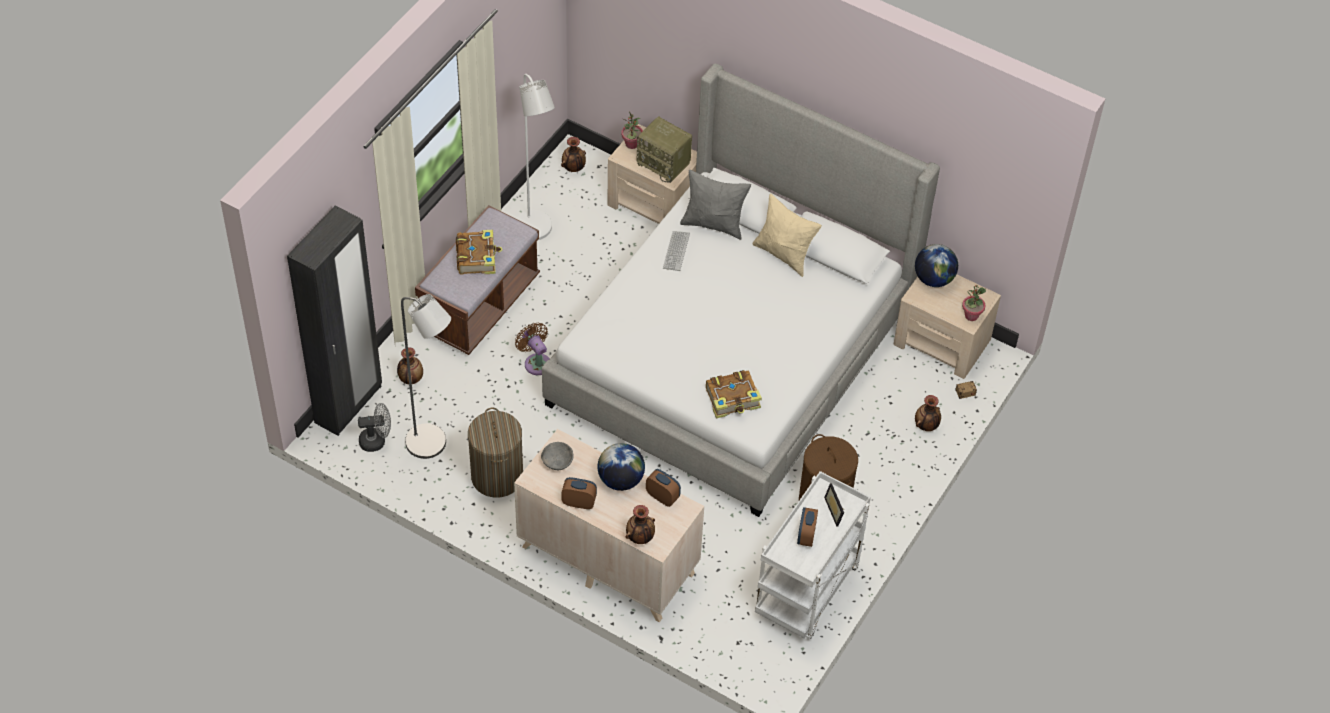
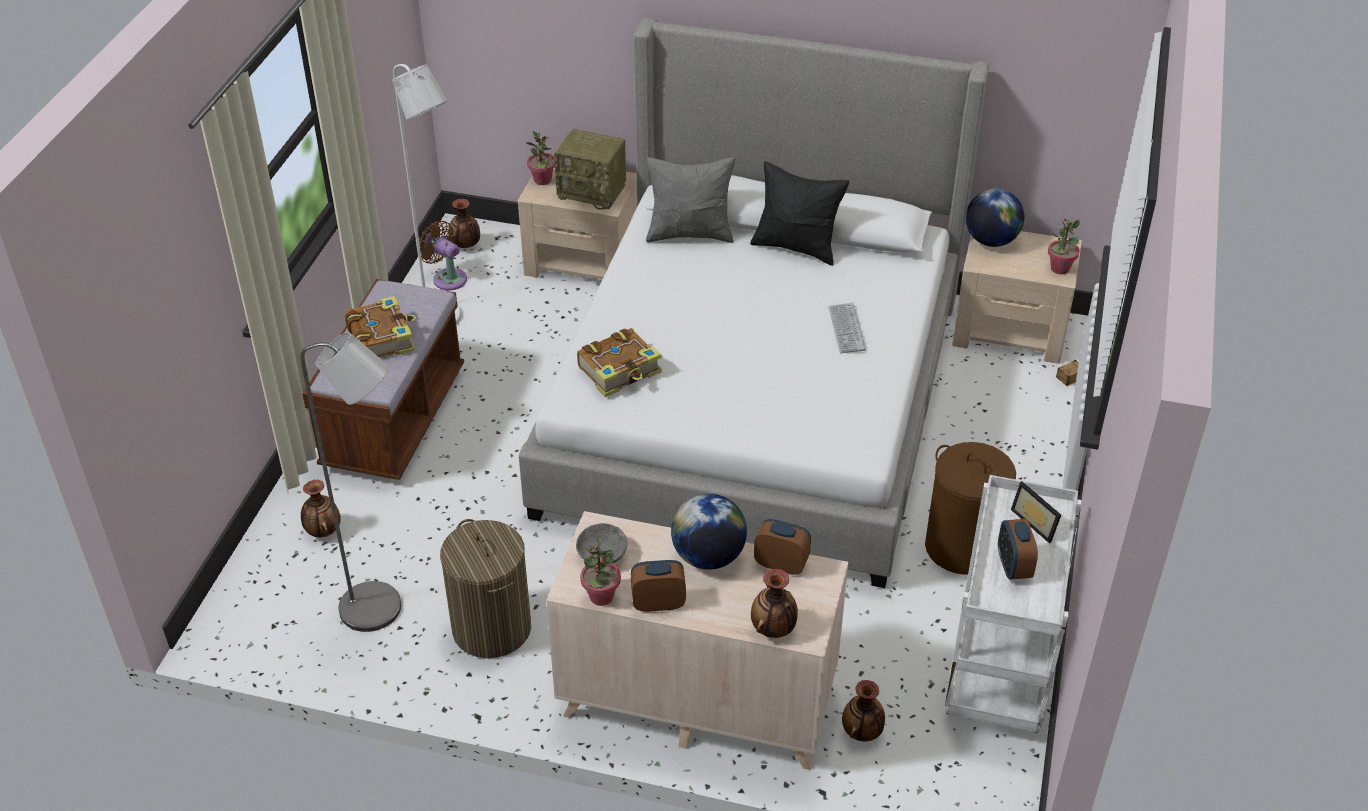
camera: 15 degrees left, 10 degrees down
black wardrobe [287,206,382,436] -> none
grey fan [358,403,391,452] -> none
brown fan [515,322,550,375] -> brown fan moved to [419,221,467,290]
keyboard [663,231,690,271] -> keyboard moved to [828,303,866,353]
book [706,370,762,418] -> book moved to [577,328,662,397]
beige pillow [752,193,822,277] -> black pillow [750,161,849,266]
vase [915,395,941,431] -> vase moved to [842,680,885,742]
none -> potted plant [580,536,621,606]

